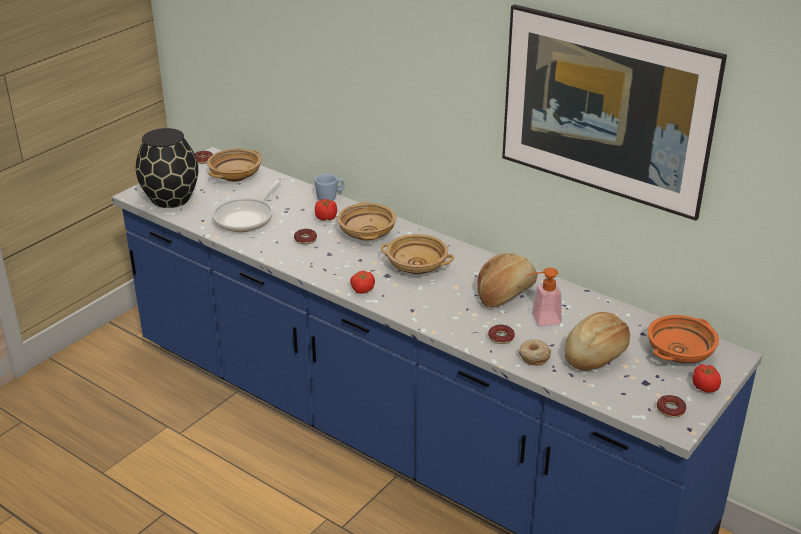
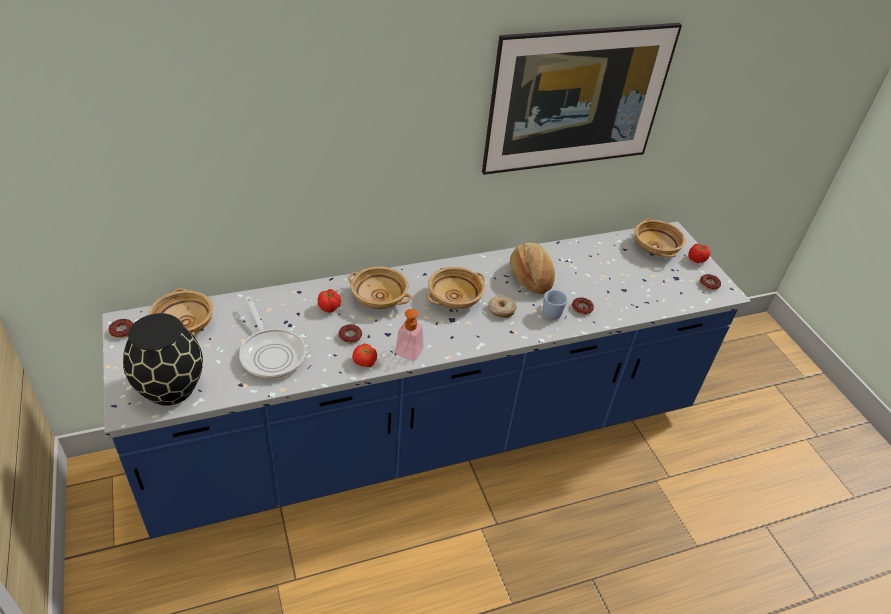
camera: 60 degrees left, 10 degrees up
blue mug [315,174,344,201] -> blue mug moved to [543,289,568,320]
tomato [350,271,375,294] -> tomato moved to [352,343,377,367]
donut [518,339,551,365] -> donut moved to [488,296,517,318]
soap dispenser [527,268,562,327] -> soap dispenser moved to [395,309,424,361]
bread [564,312,630,371] -> none
orange bowl [648,315,719,363] -> beige bowl [635,218,686,257]

